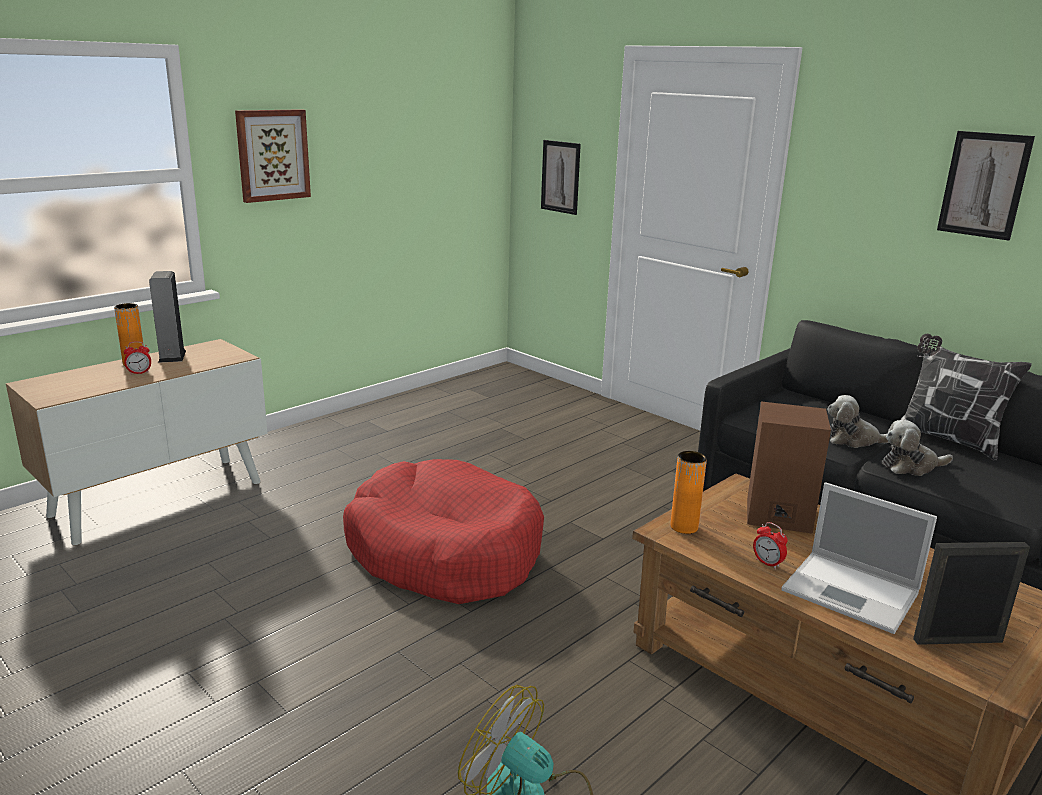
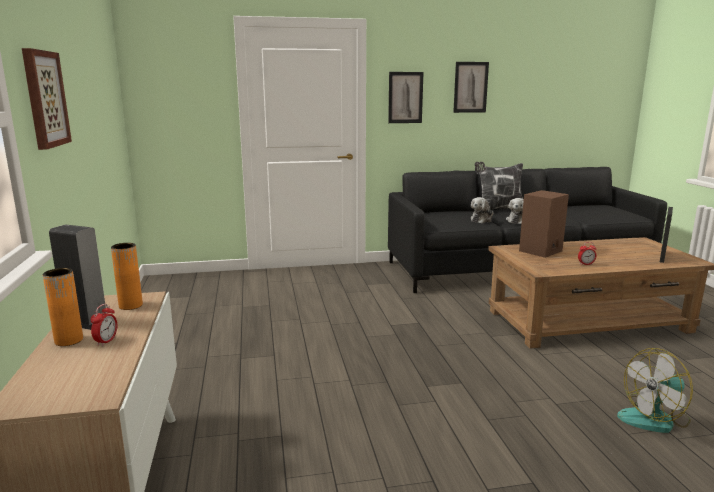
camera: 55 degrees left, 5 degrees down
red dog bed [343,459,544,604] -> none
picture [541,140,581,215] -> picture moved to [388,72,424,123]
orange vase [670,451,707,534] -> orange vase moved to [111,243,143,310]
laptop [781,482,937,634] -> none

